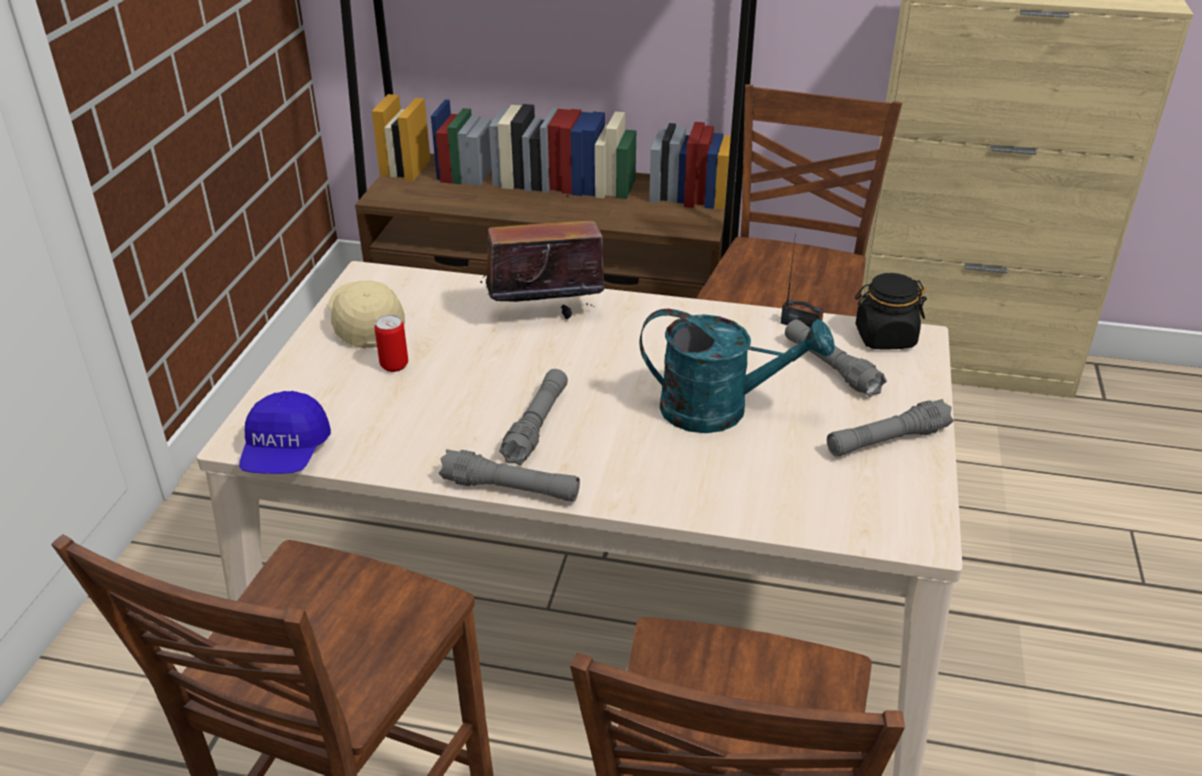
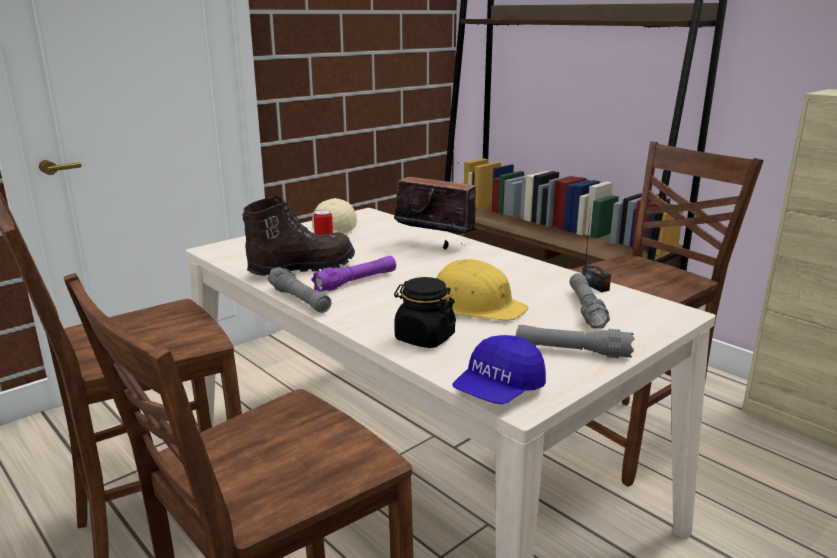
camera: 35 degrees right, 15 degrees down
blue cap [239,391,331,474] -> blue cap moved to [452,335,546,404]
grey flashlight [499,369,568,465] -> purple flashlight [311,256,396,292]
turquoise watering can [639,309,835,433] -> yellow hard hat [437,259,528,321]
black jar [855,273,927,349] -> black jar moved to [394,277,456,348]
none -> brown boot [242,195,355,276]

